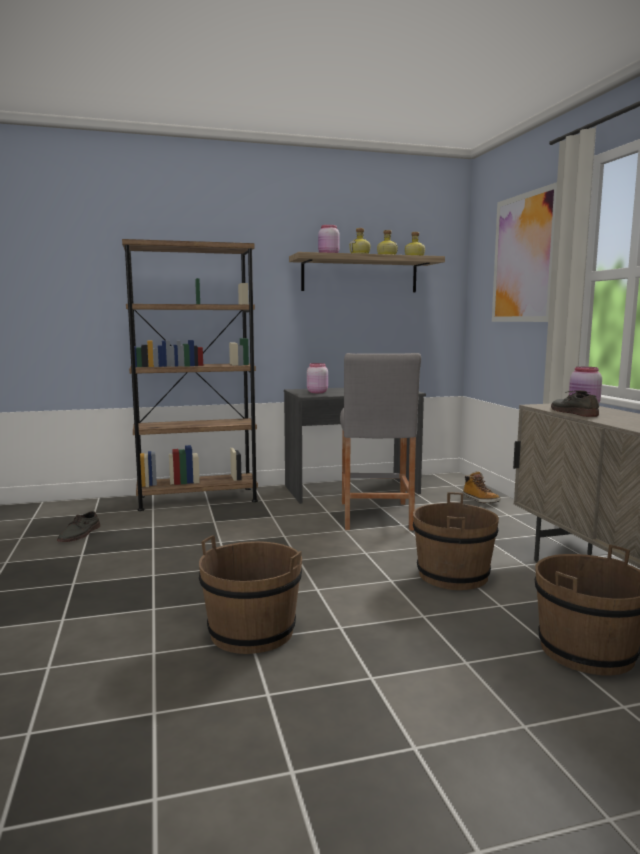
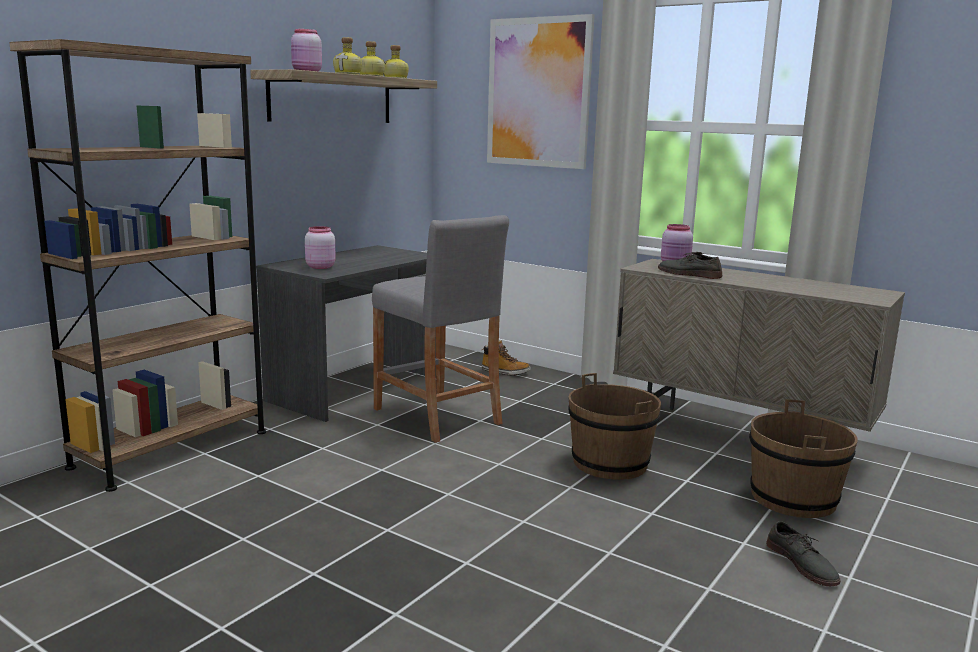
camera: 40 degrees left, 5 degrees up
grey shoe [57,511,100,542] -> grey shoe moved to [766,521,840,586]
brown bucket [199,535,302,654] -> none

